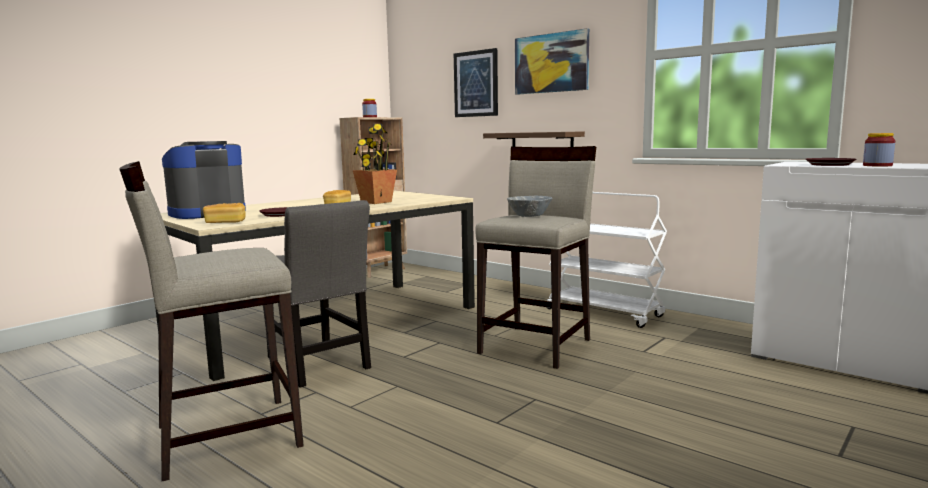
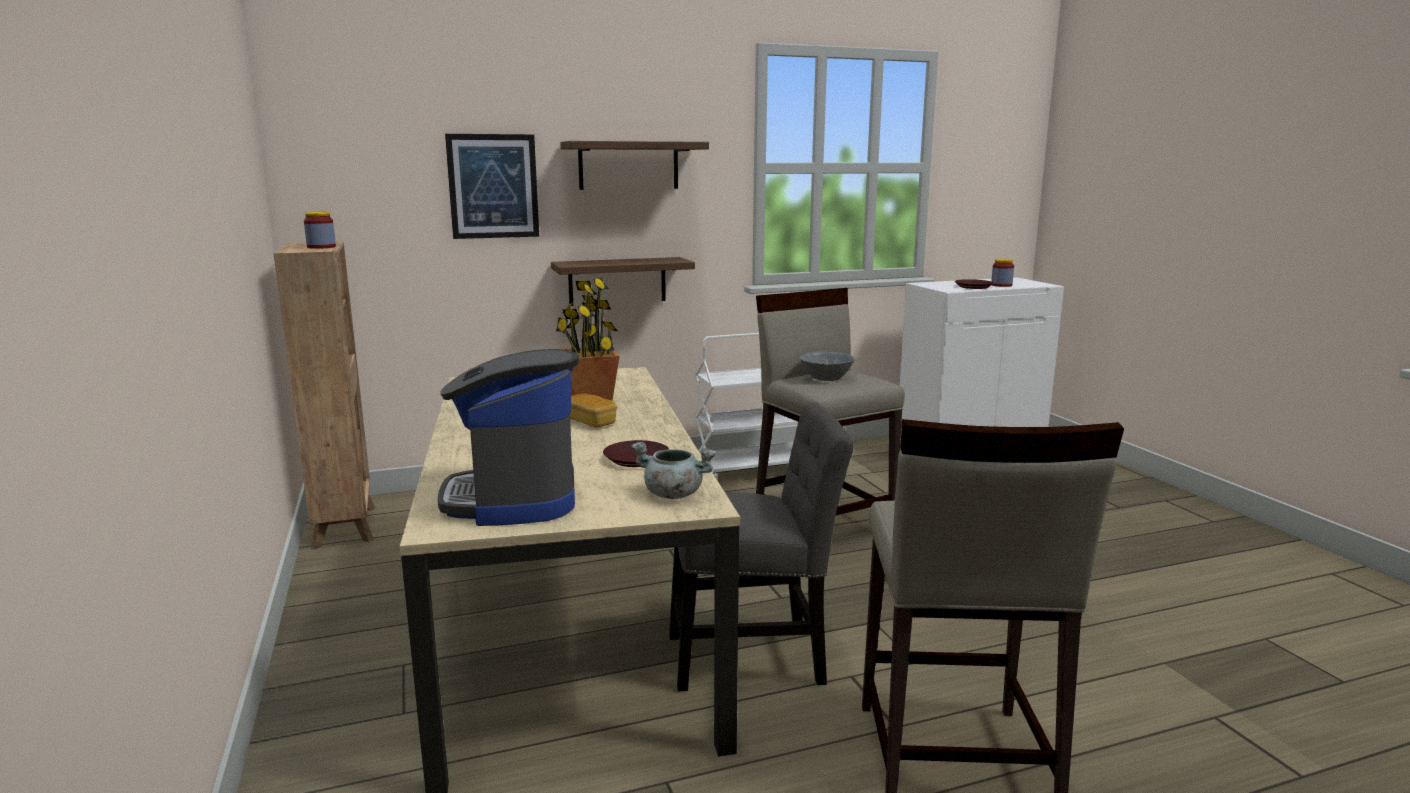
camera: 60 degrees left, 5 degrees up
bread [203,203,246,223] -> grey cooking pot [631,442,716,499]
picture [515,28,589,95] -> shelf [560,141,709,190]

